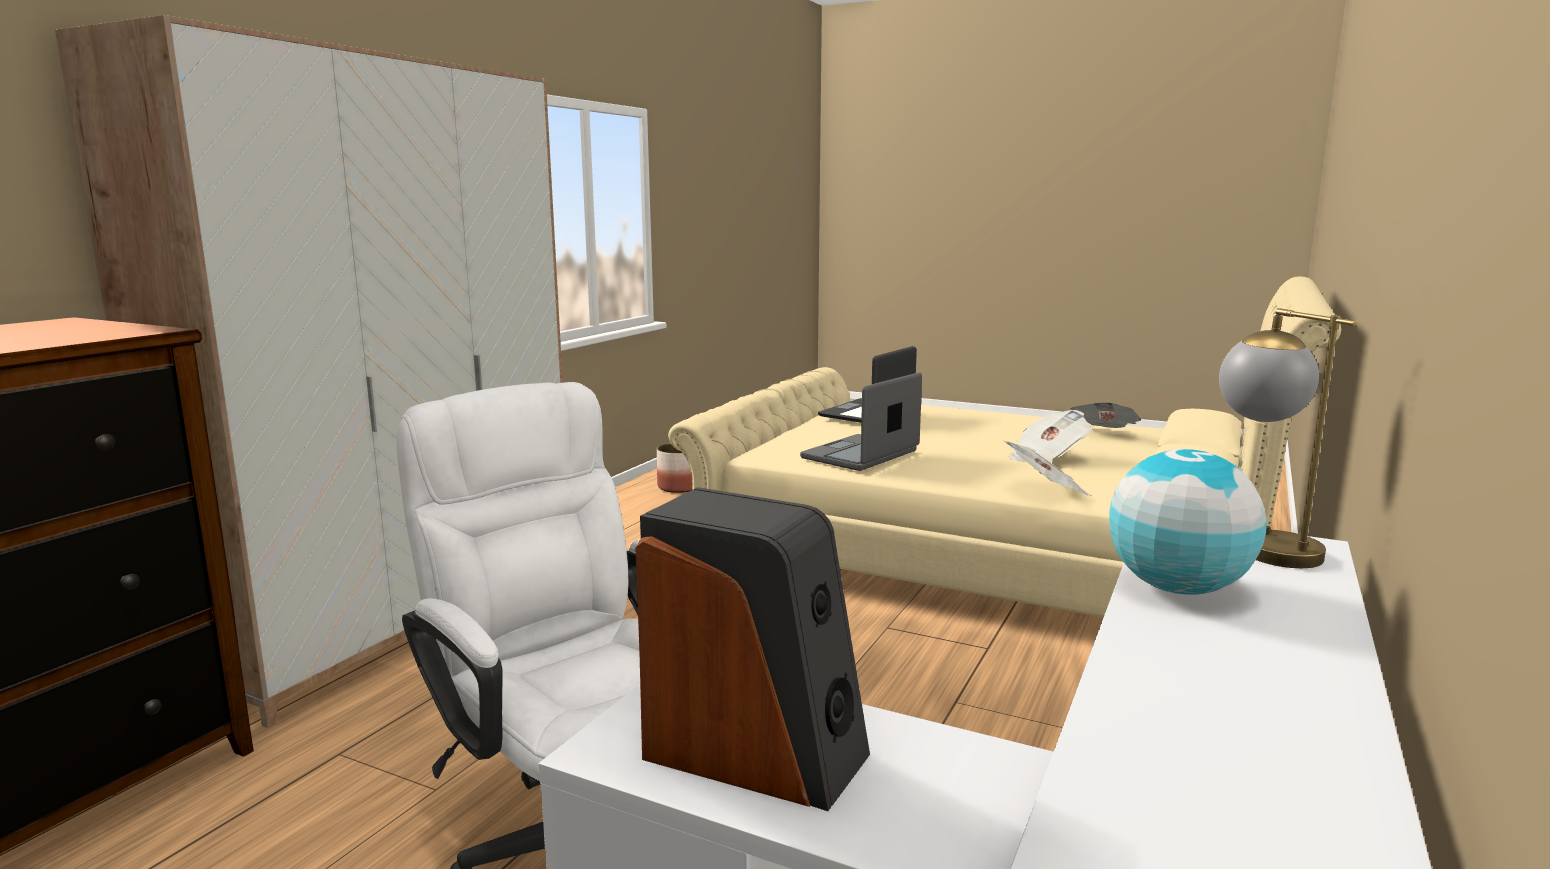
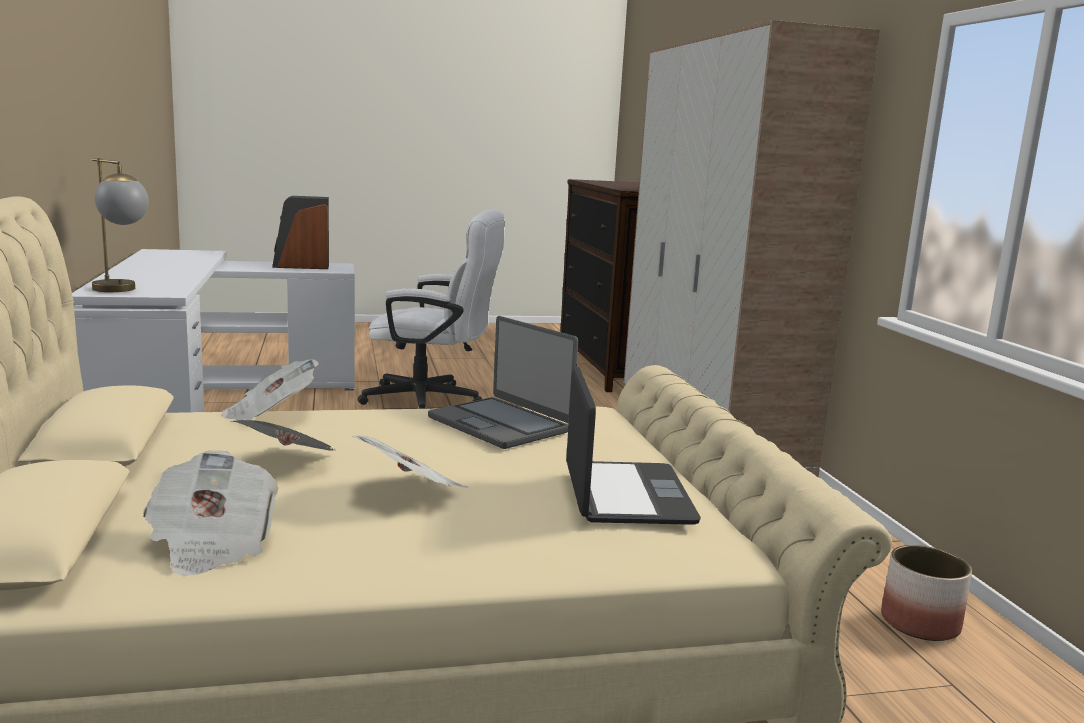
camera: 140 degrees right, 0 degrees up
laptop [800,372,922,471] -> laptop turned 135 degrees clockwise [428,316,578,449]
globe [1109,449,1267,595] -> none
none -> newspaper [352,435,468,487]

